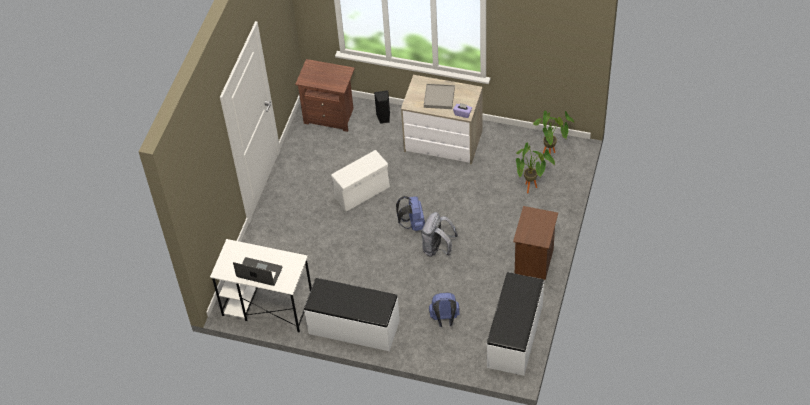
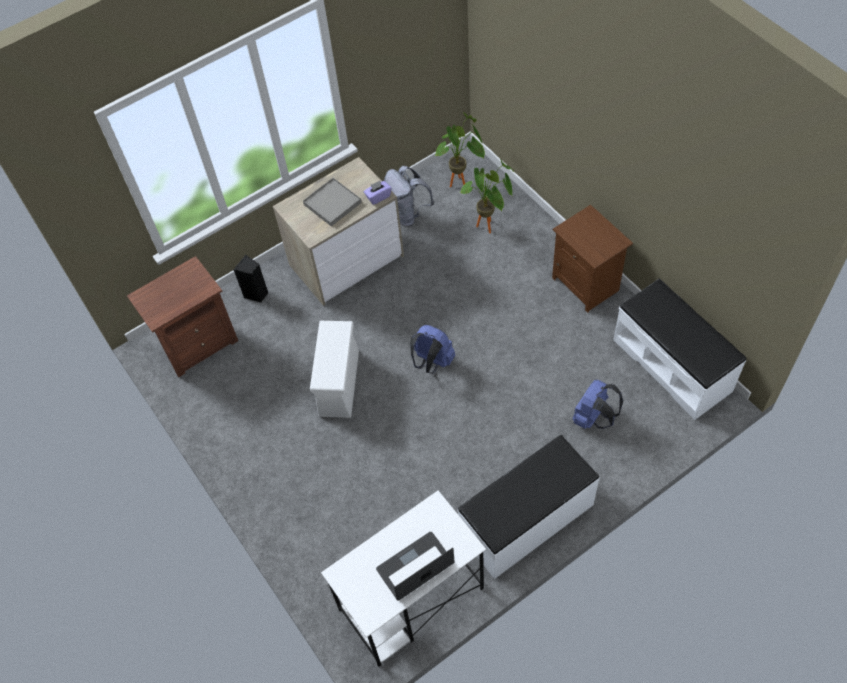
camera: 50 degrees left, 5 degrees up
grey backpack [421,212,458,257] -> grey backpack moved to [384,166,434,226]

